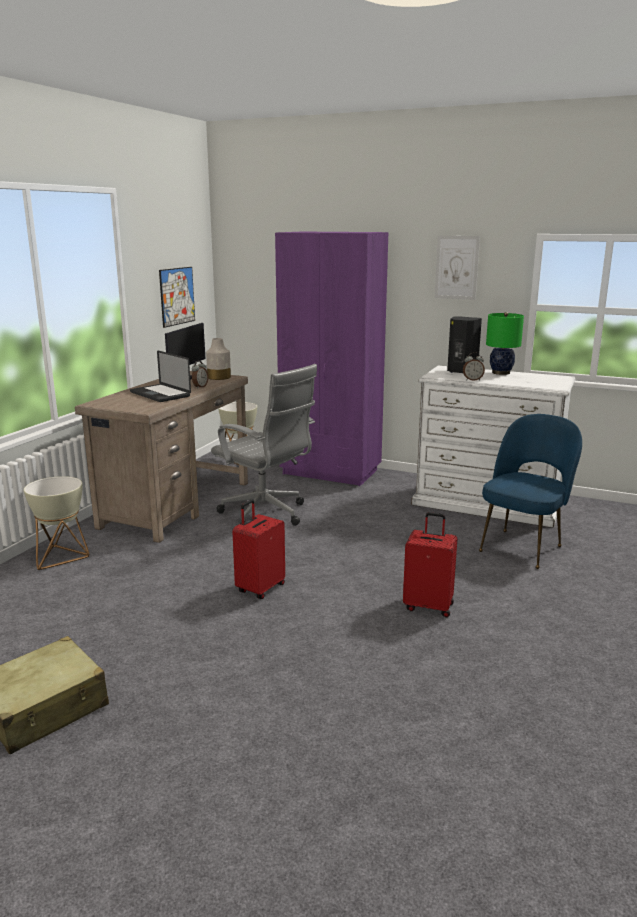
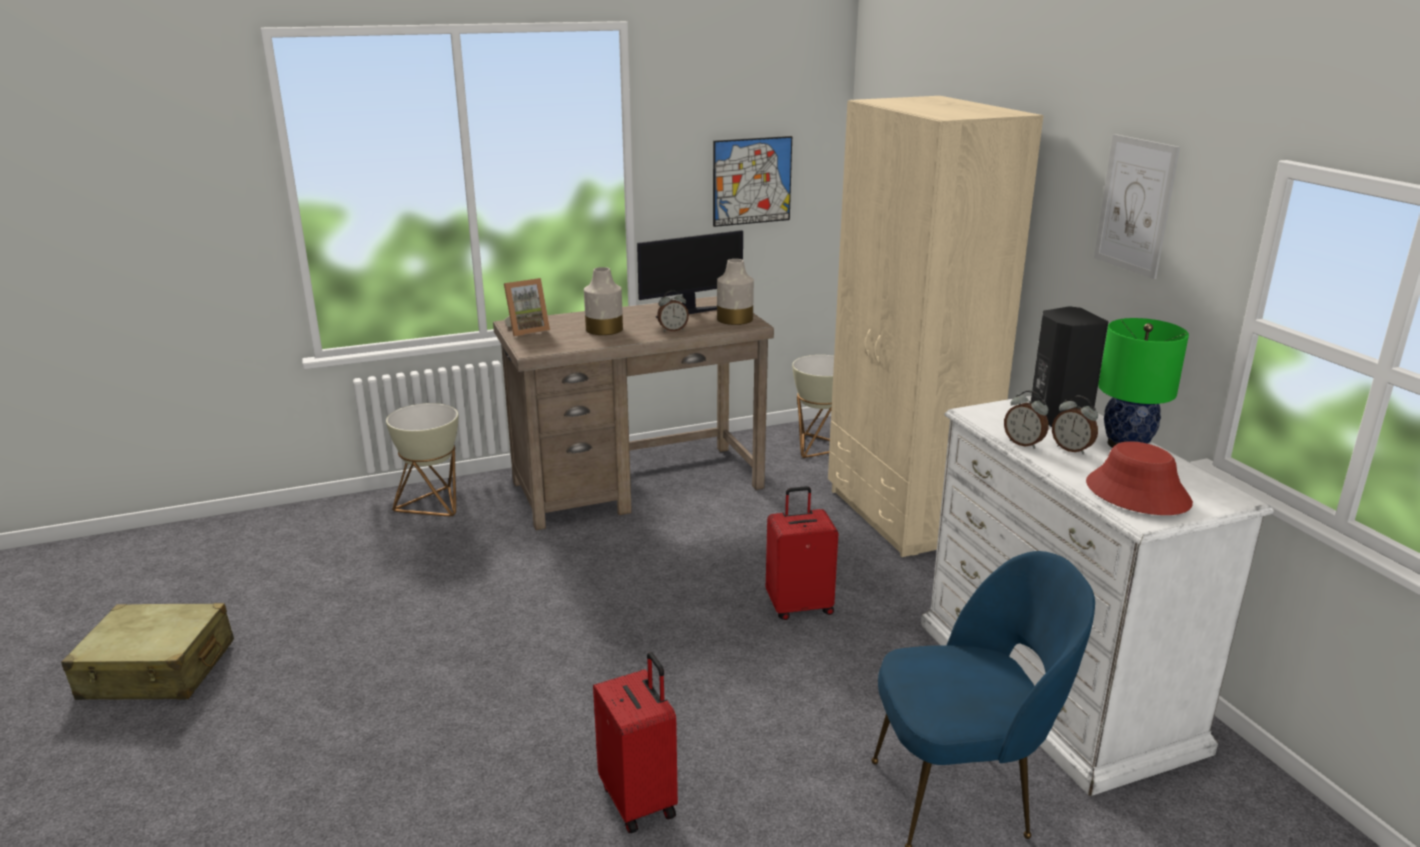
camera: 45 degrees right, 5 degrees up
laptop [130,351,191,402] -> beige vase [584,267,623,335]
grey office chair [211,364,317,526] -> none
red suitcase [232,499,285,599] -> red suitcase moved to [766,486,838,620]
purple wardrobe [275,232,388,486] -> beige wardrobe [828,96,1044,557]
none -> picture frame [504,278,550,336]
none -> alarm clock [1052,396,1098,455]
none -> red hat [1086,441,1193,515]

